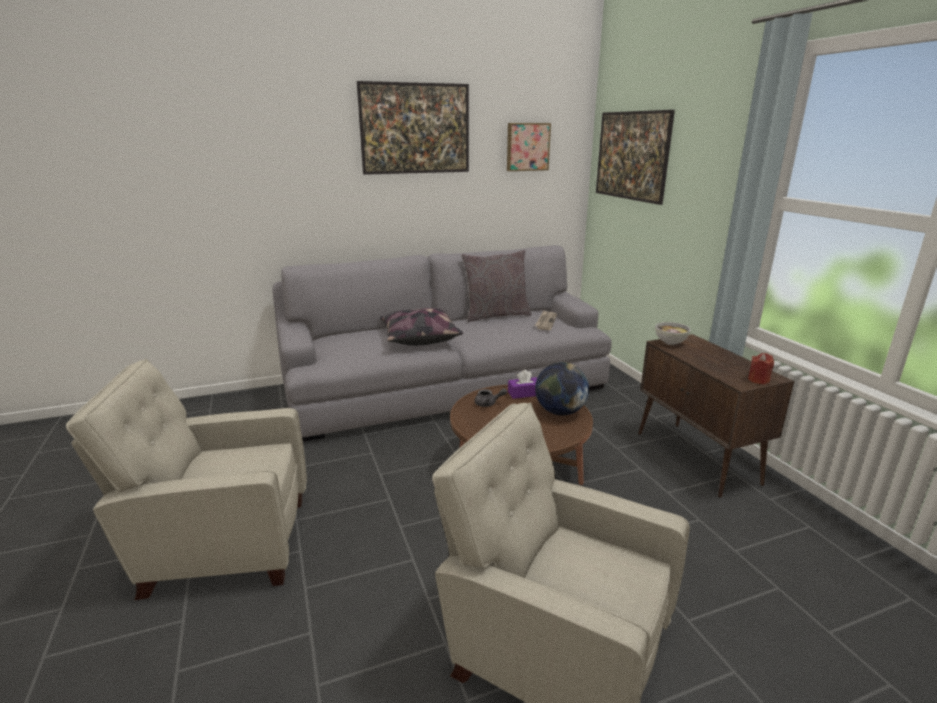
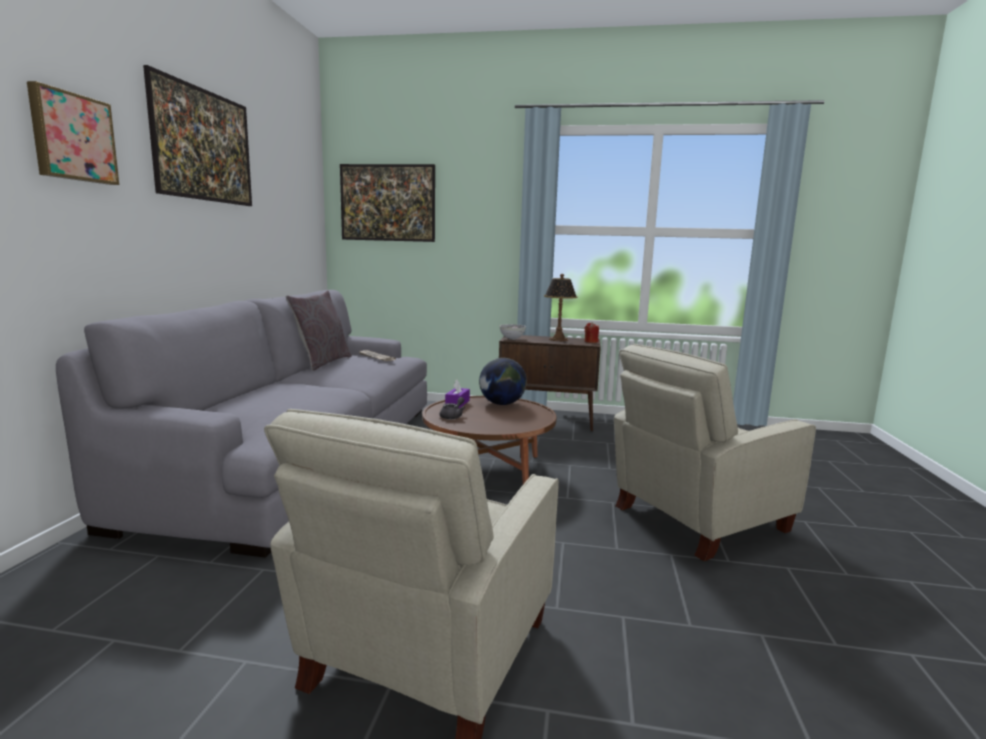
camera: 60 degrees left, 10 degrees down
pillow [380,308,463,346] -> none
picture [507,123,551,171] -> picture moved to [27,81,119,185]
none -> table lamp [544,274,578,341]

